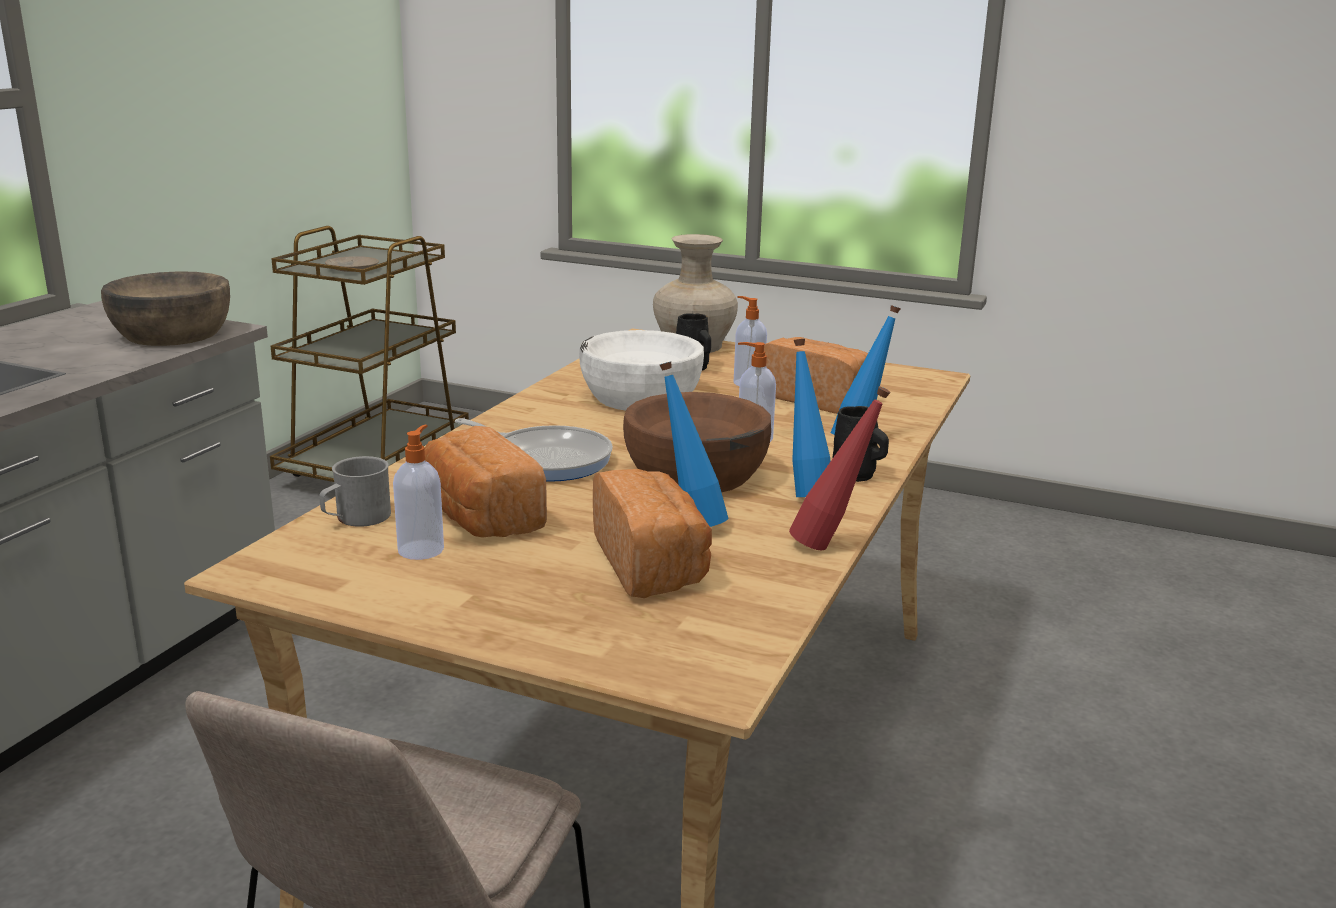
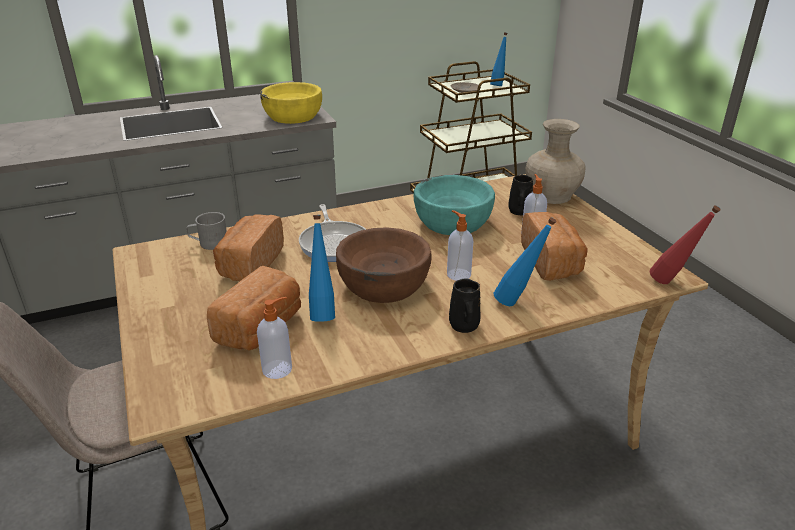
camera: 45 degrees right, 10 degrees up
brown bowl [101,271,230,346] -> yellow bowl [260,82,322,124]
soap dispenser [393,425,444,560] -> soap dispenser moved to [257,297,292,379]
white bowl [579,330,704,411] -> turquoise bowl [413,175,495,235]
red bottle [789,387,891,550] -> red bottle moved to [650,205,721,284]
blue bottle [792,339,831,497] -> blue bottle moved to [490,33,508,86]

